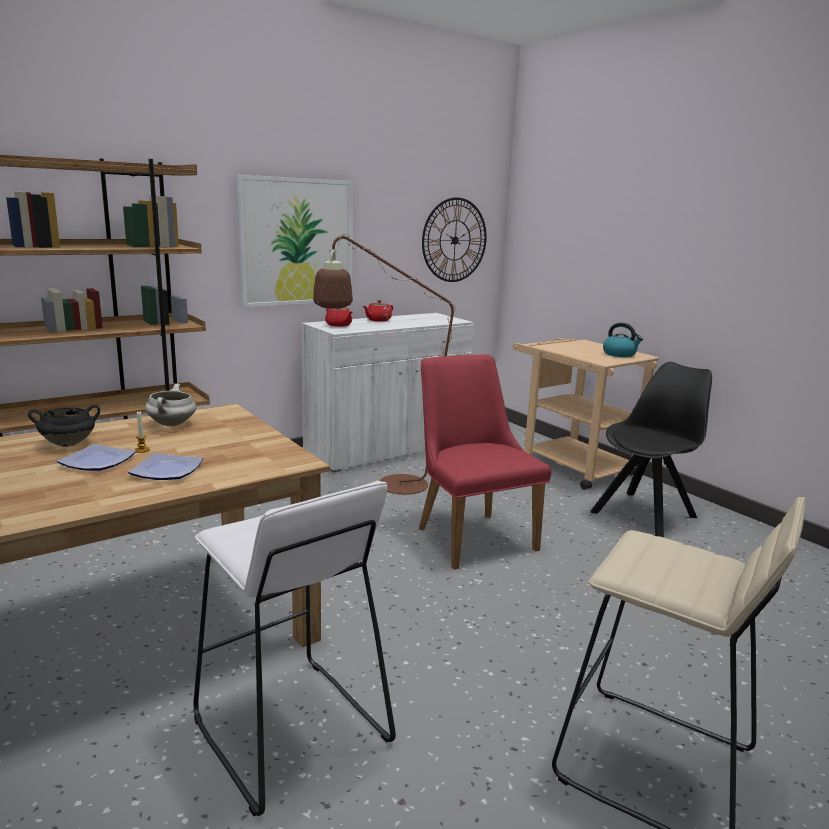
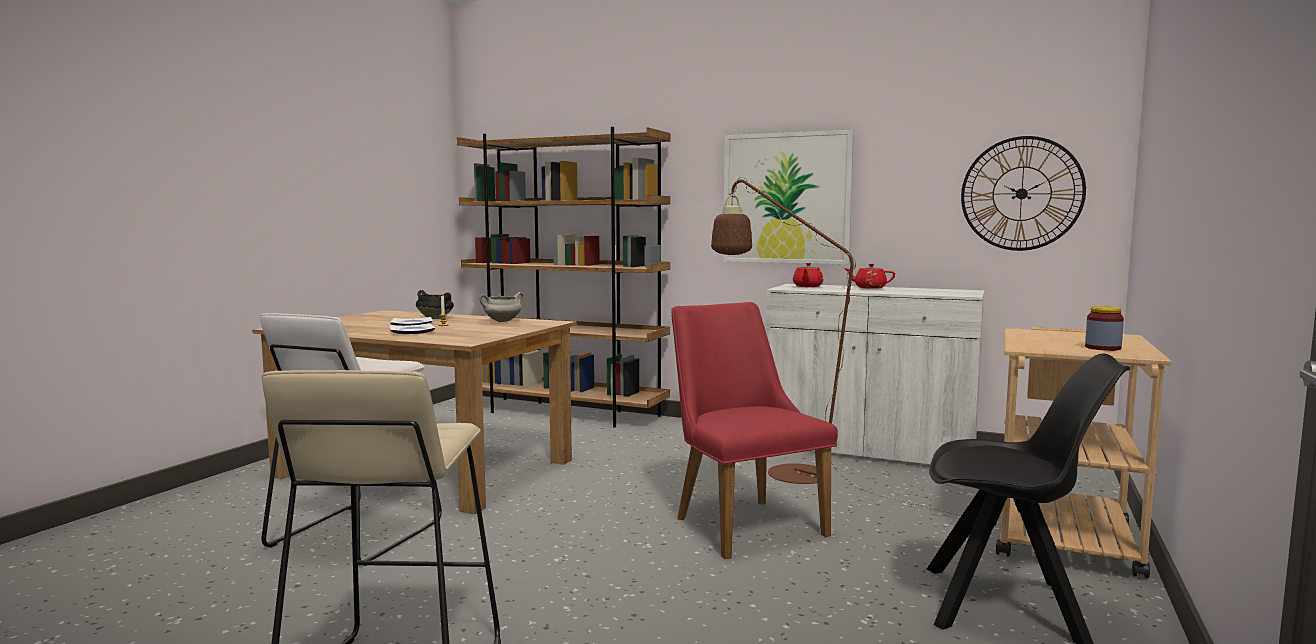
camera: 60 degrees right, 10 degrees down
red chair [419,354,551,569] -> red chair turned 60 degrees counterclockwise [671,302,838,559]
kettle [603,323,643,357] -> jar [1085,306,1124,351]

